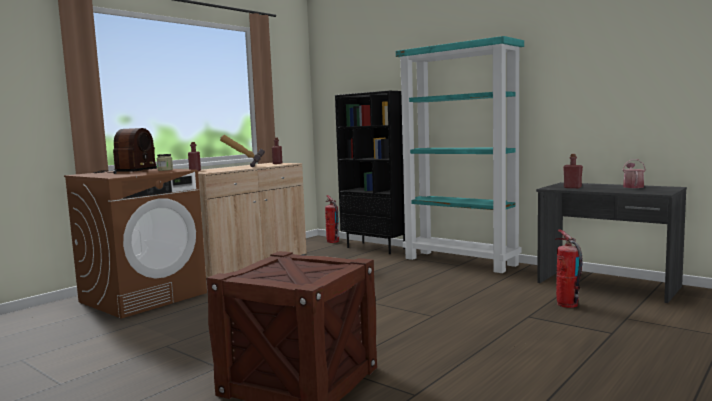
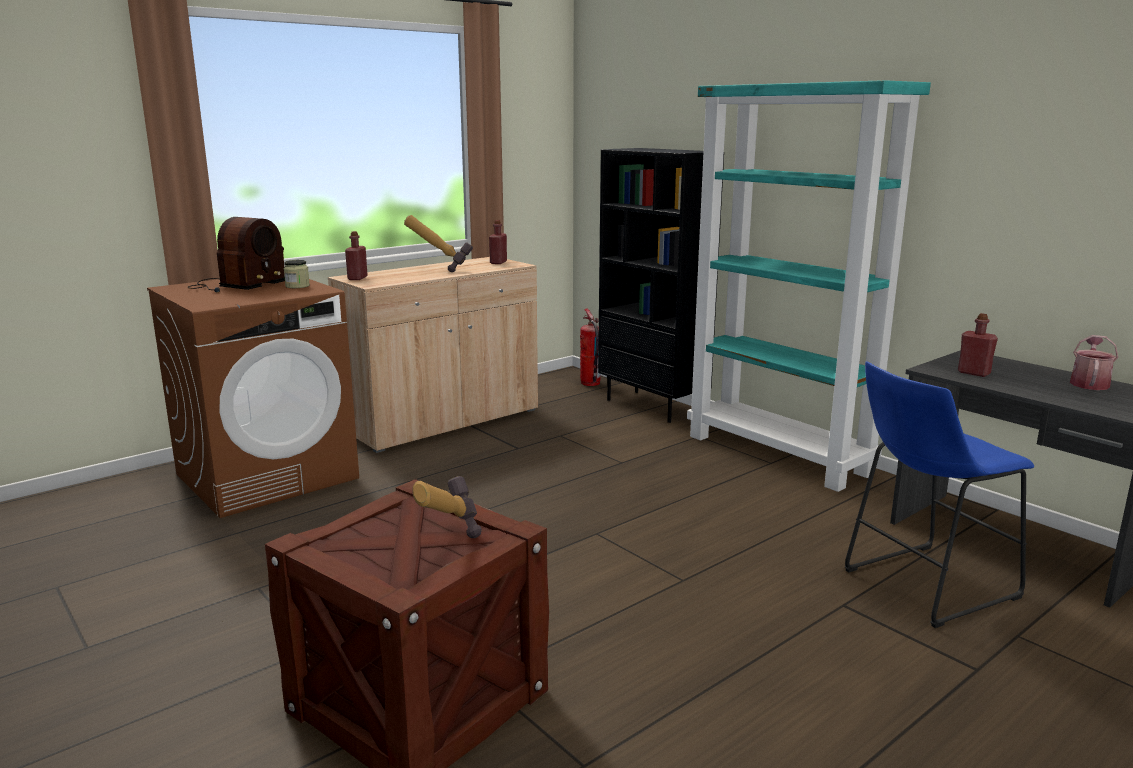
camera: 10 degrees right, 10 degrees up
fire extinguisher [555,229,583,308] -> blue stool [845,362,1034,628]
none -> hammer [412,476,482,538]

